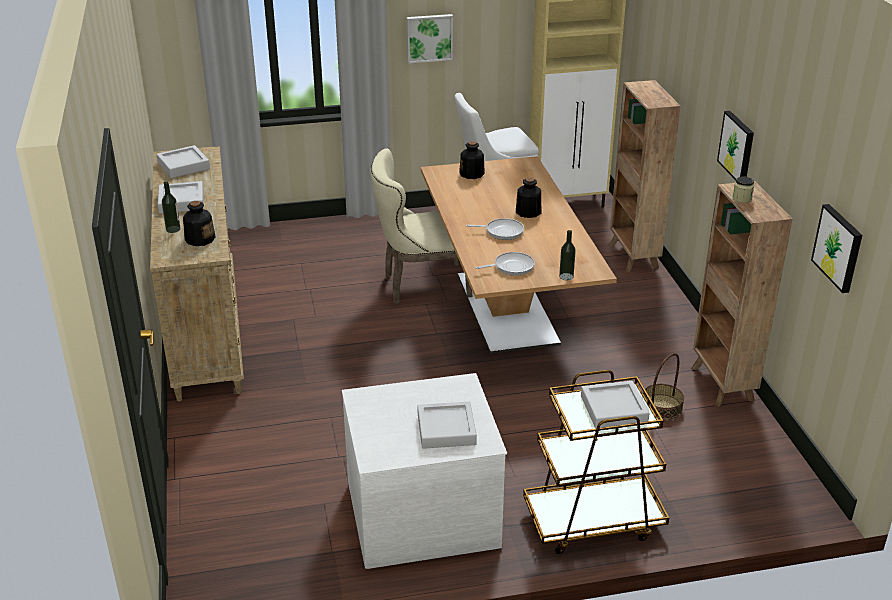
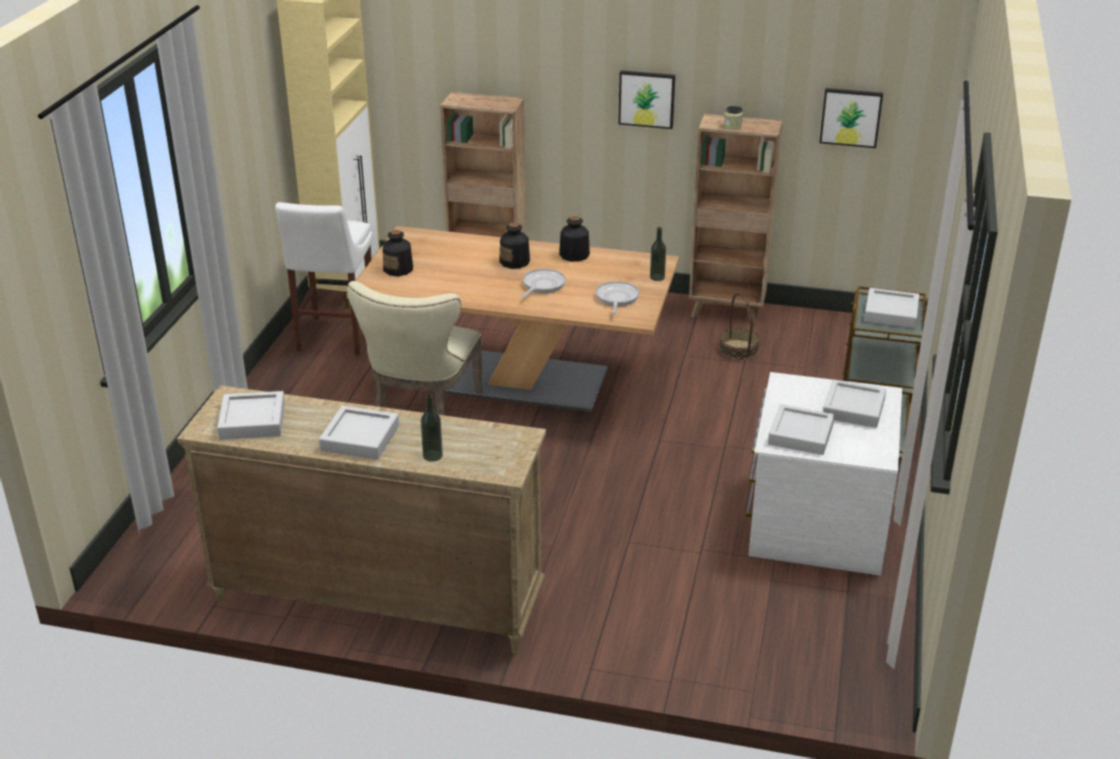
camera: 65 degrees left, 0 degrees up
bottle [183,201,216,246] -> bottle moved to [559,216,590,262]
picture [407,14,453,63] -> none
none -> grey tray [768,404,835,455]

